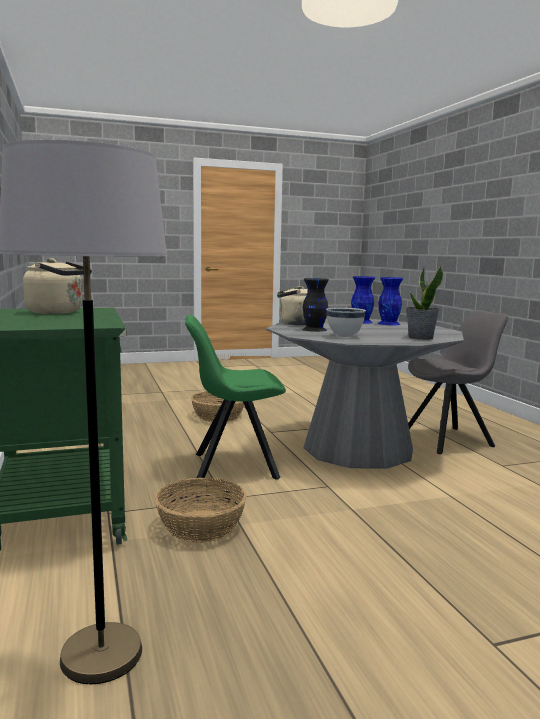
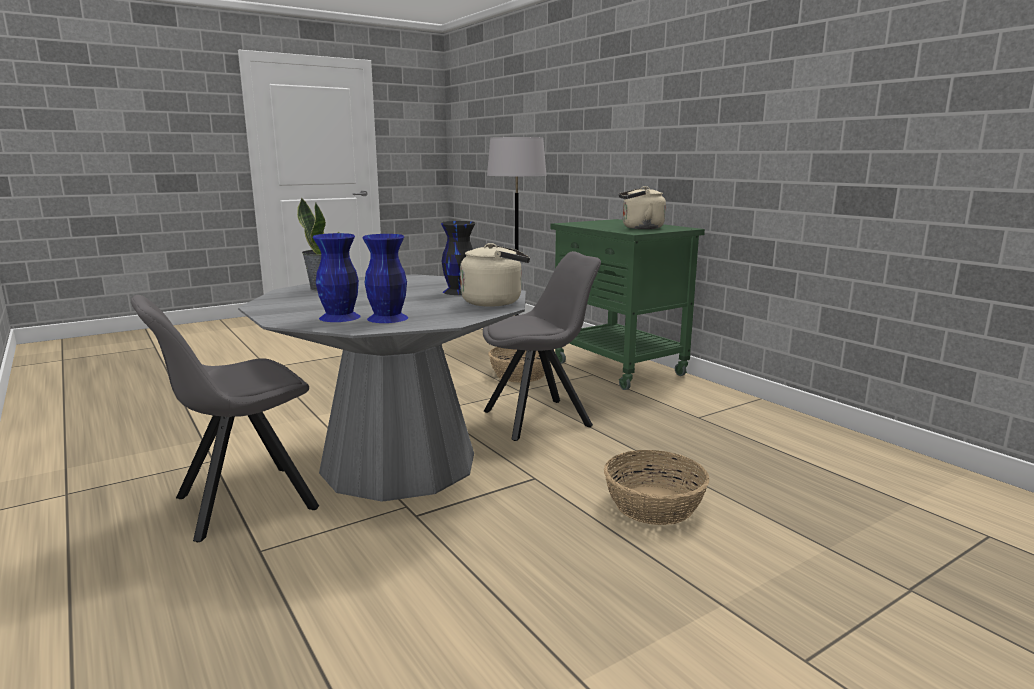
camera: 165 degrees right, 5 degrees up
green chair [185,315,286,480] -> grey chair [483,251,601,441]
white bowl [326,308,366,337] -> none

